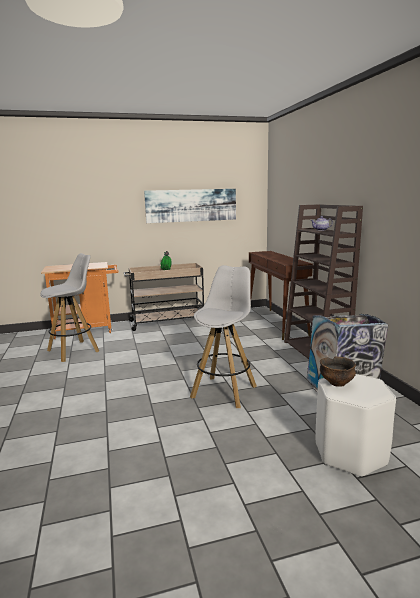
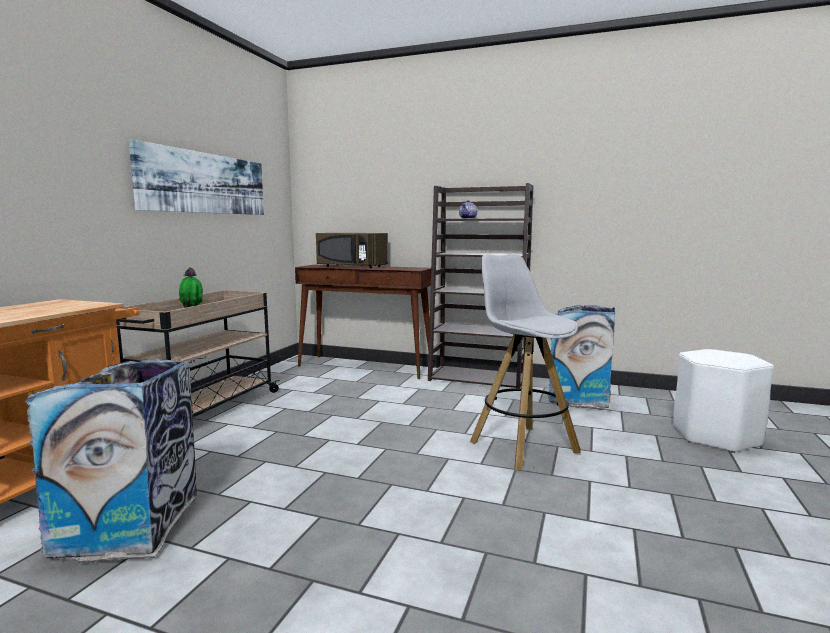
camera: 55 degrees left, 5 degrees down
white stool [40,253,99,362] -> trash can [25,359,197,562]
bowl [320,357,356,387] -> none
none -> brown microwave [316,233,388,268]

